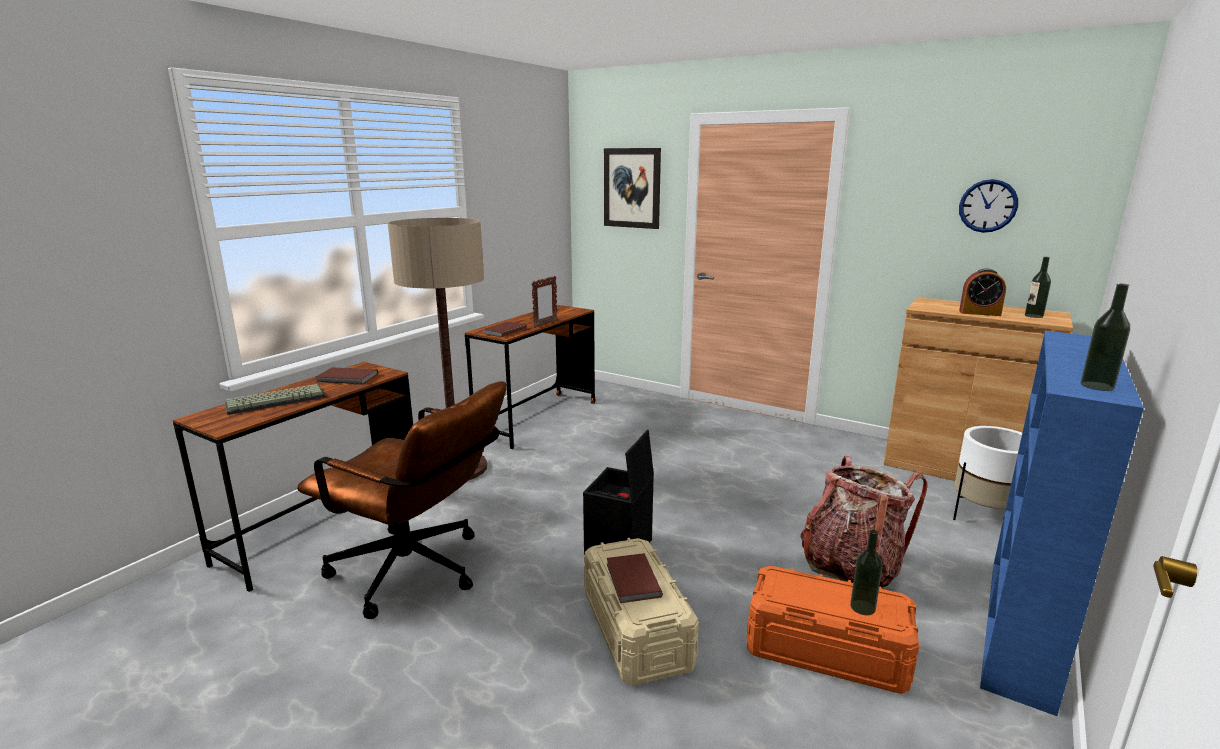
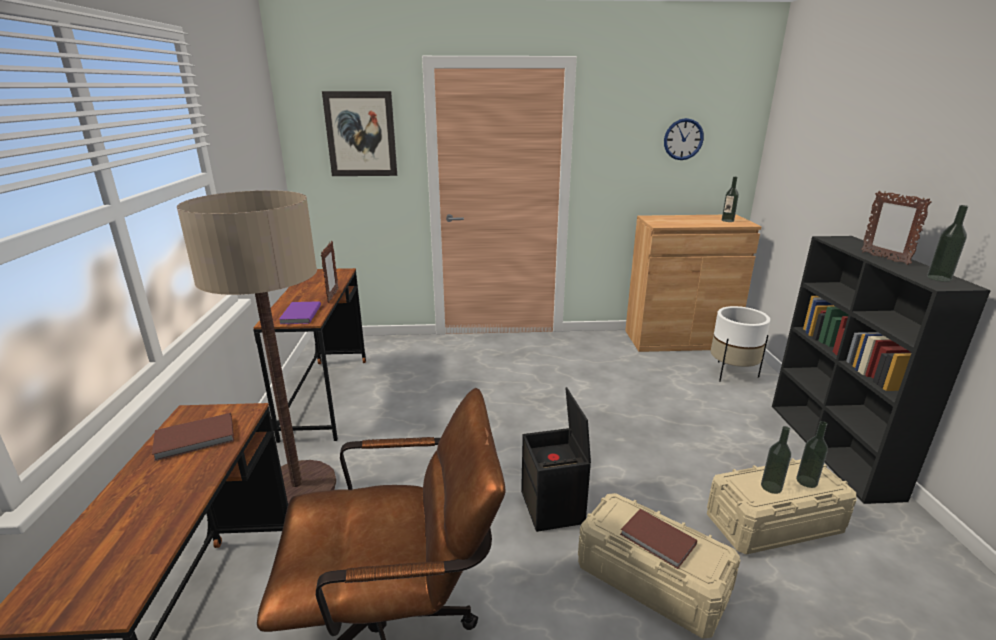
camera: 35 degrees left, 5 degrees up
keyboard [225,384,326,415] -> none
brown book [482,321,527,337] -> purple book [279,301,321,324]
orange storage box [746,566,919,694] -> beige storage box [707,459,856,555]
backpack [800,456,927,589] -> none
alarm clock [959,268,1006,316] -> none
blue bookcase [980,331,1144,716] -> black bookcase [772,236,991,504]
none -> bottle [761,426,791,494]
none -> picture frame [861,191,931,265]

